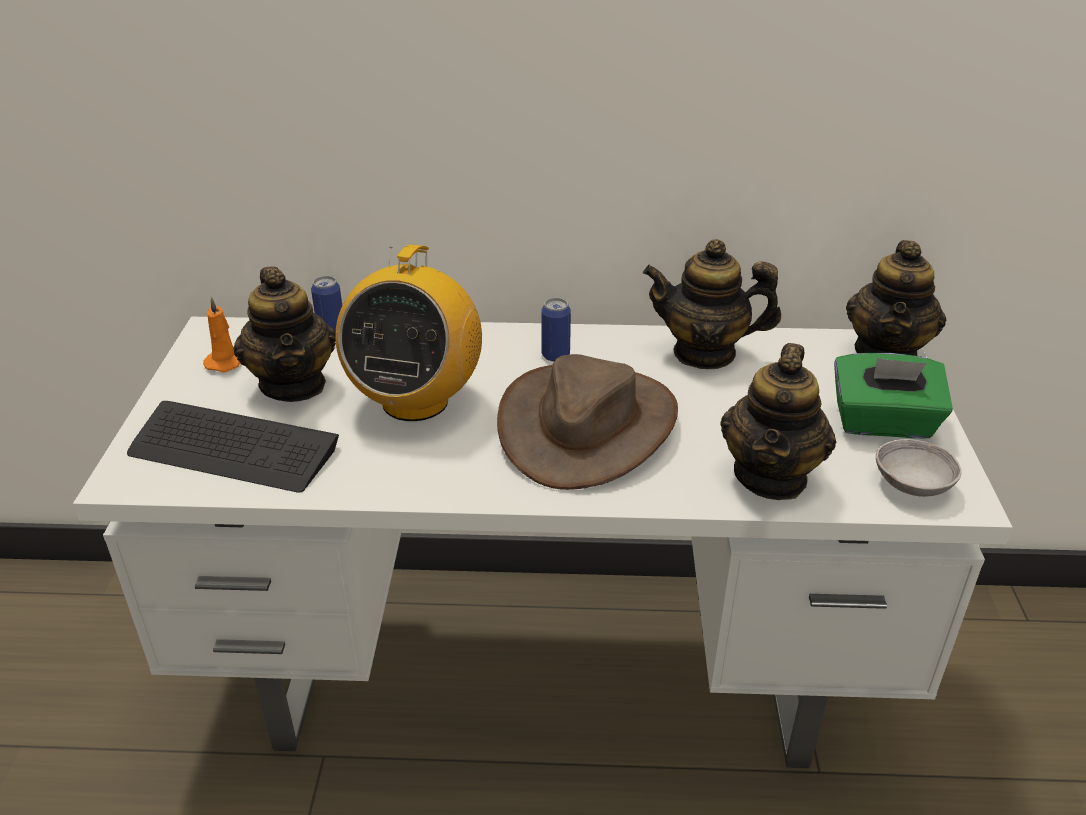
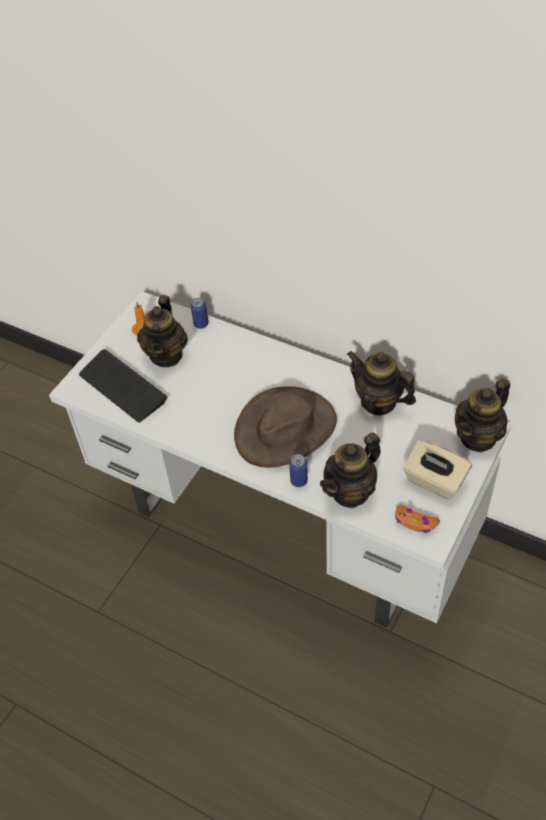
camera: 30 degrees right, 15 degrees up
radio [335,245,482,421] -> none
can [541,298,571,362] -> can moved to [289,454,308,487]
green tissue box [834,353,953,439] -> beige tissue box [403,440,472,500]
grey bowl [876,439,962,497] -> orange game controller [395,505,440,533]

